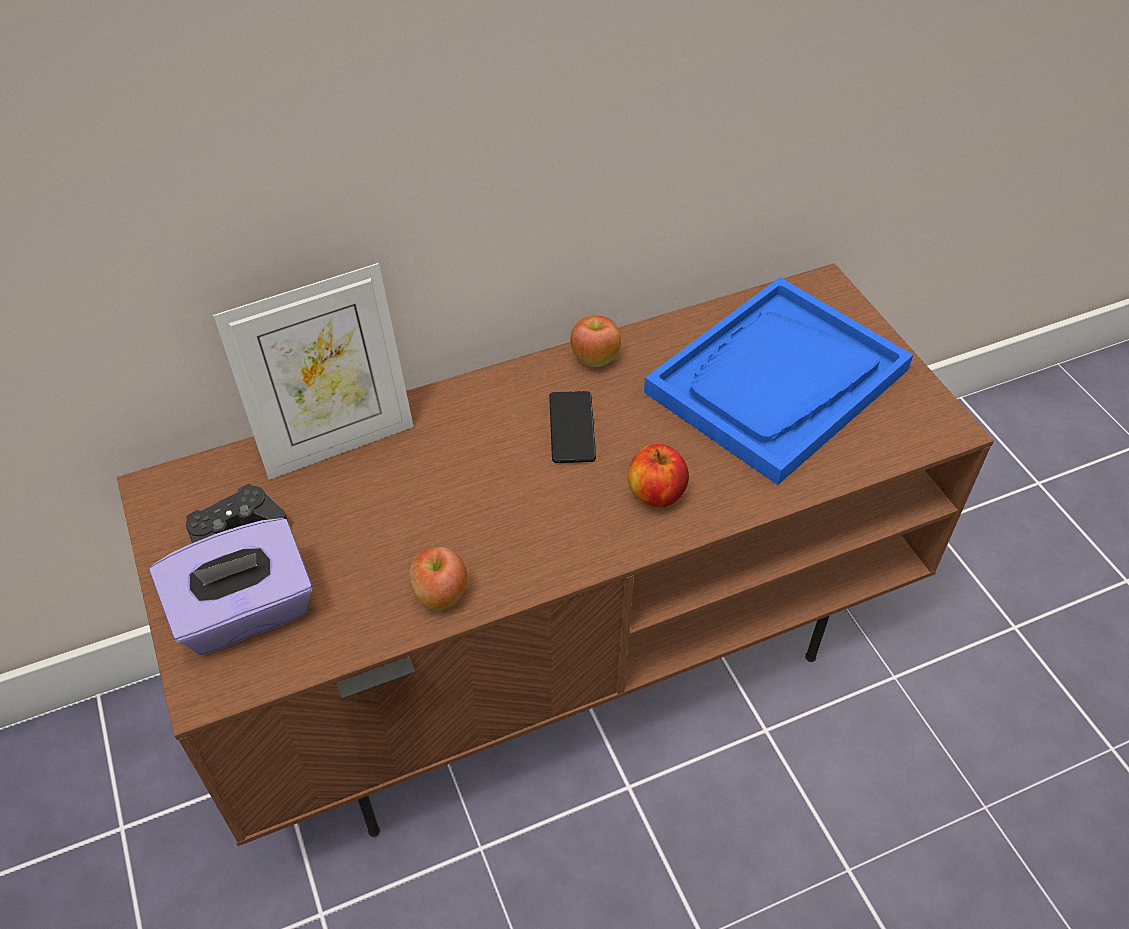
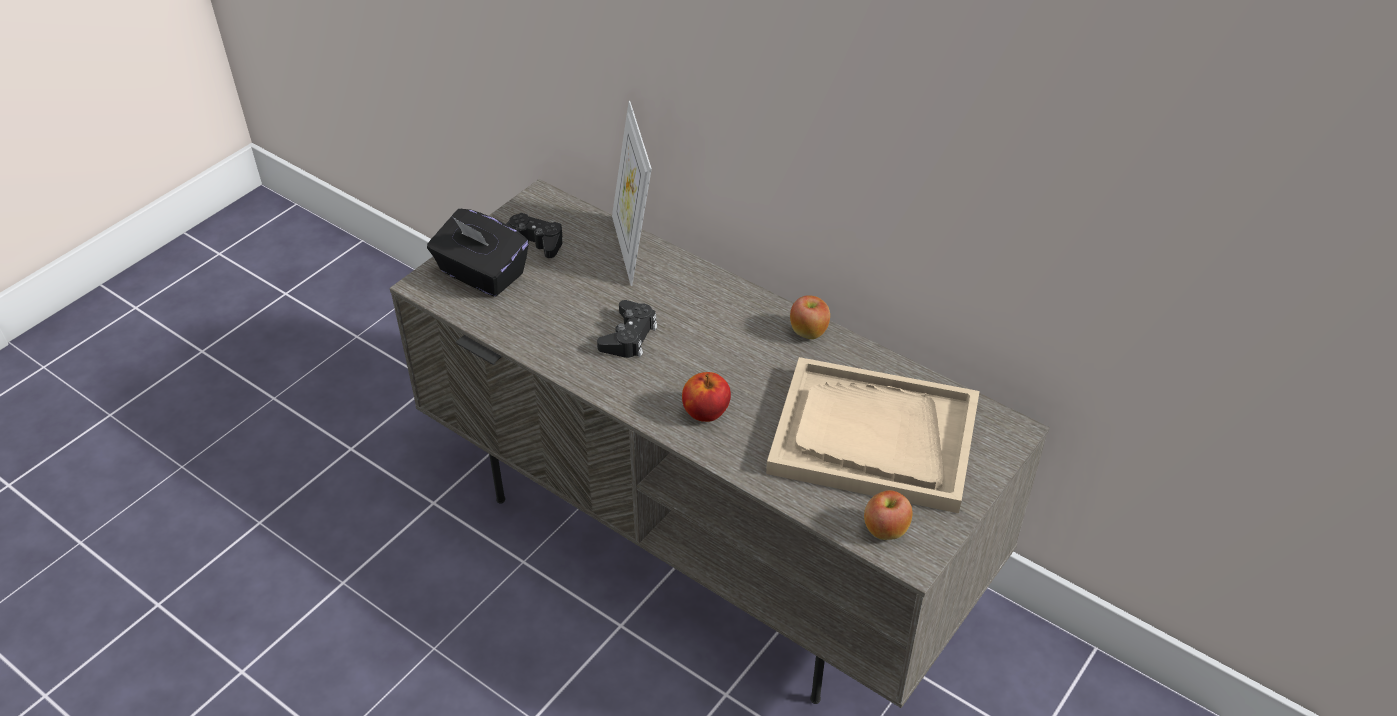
camera: 60 degrees right, 5 degrees down
brown tv stand [117,263,994,846] -> grey tv stand [389,179,1050,708]
purple tissue box [150,518,313,655] -> black tissue box [427,209,529,296]
picture frame [213,263,414,480] -> picture frame turned 45 degrees clockwise [612,101,652,286]
apple [409,547,468,610] -> apple moved to [864,490,913,540]
phone [549,391,596,463] -> none
blue tray [644,277,913,485] -> beige tray [766,357,980,513]
none -> black game controller [597,300,658,358]

